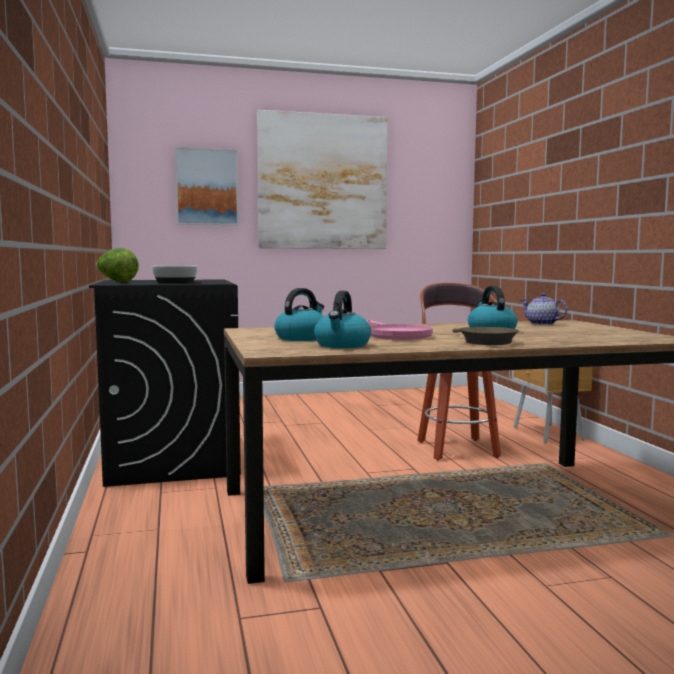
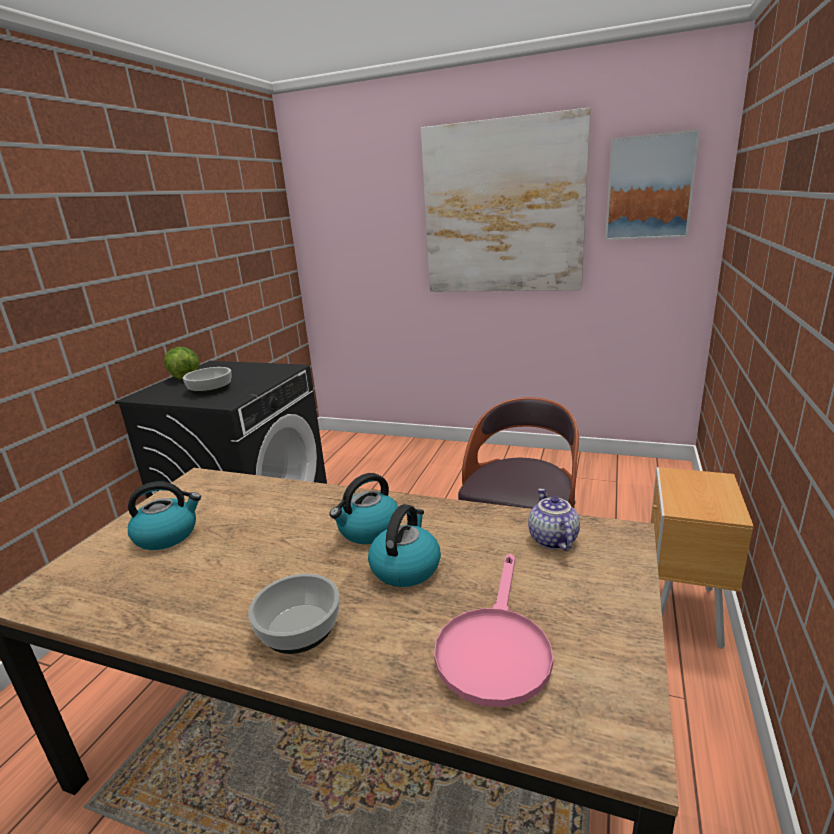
camera: 35 degrees right, 15 degrees up
picture [175,147,239,225] -> picture moved to [605,130,700,240]
kettle [314,291,371,348] -> kettle moved to [330,473,399,544]
pink frying pan [366,320,433,340] -> pink frying pan moved to [434,553,553,707]
brown frying pan [453,327,519,345] -> bowl [248,574,340,654]

